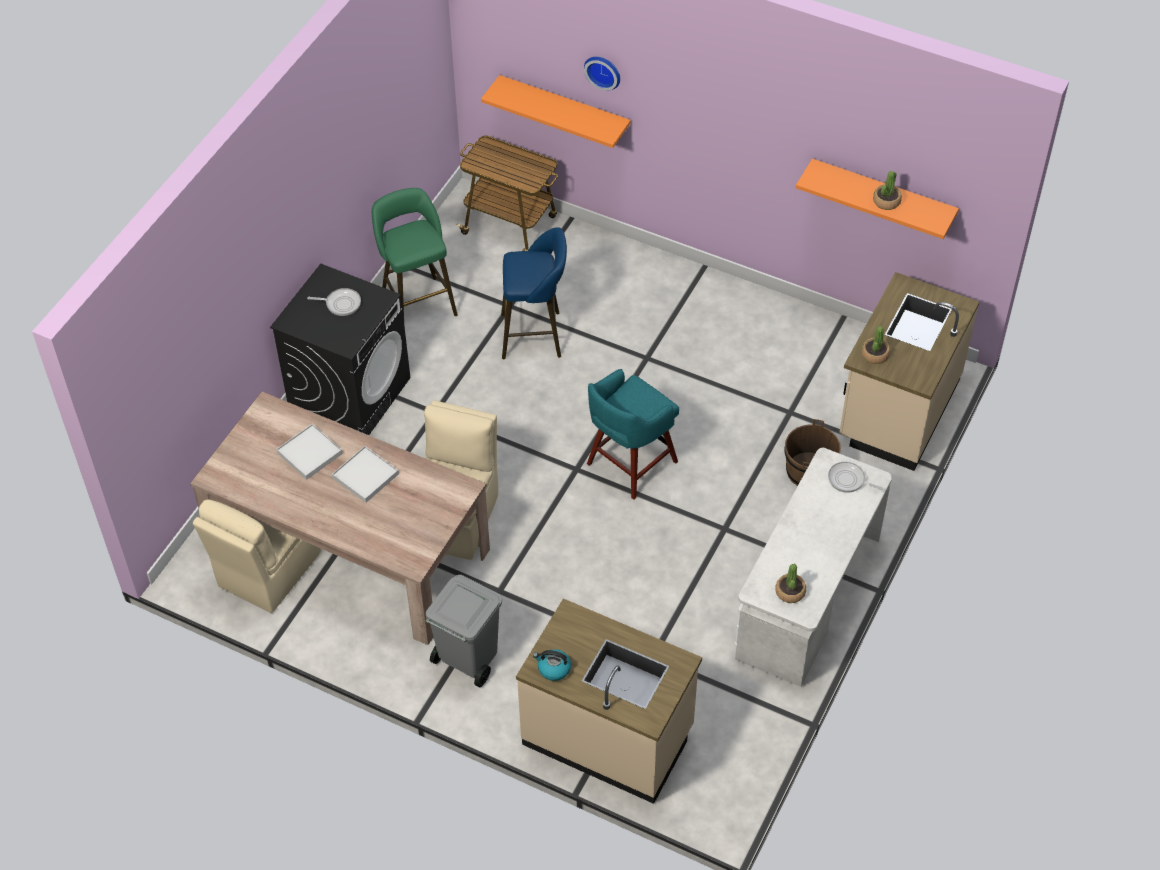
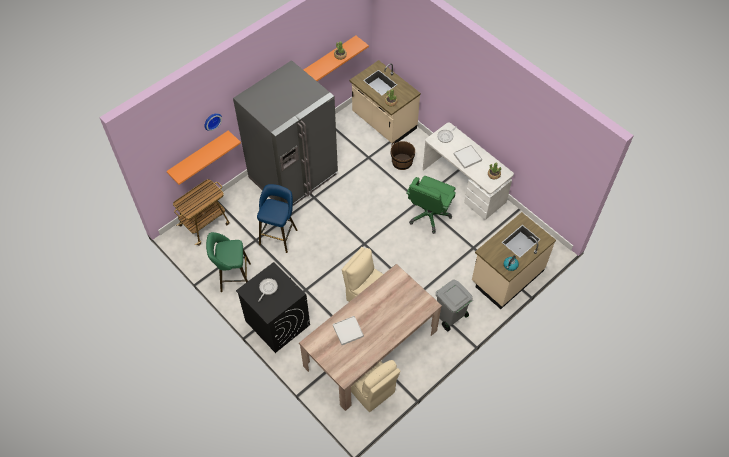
camera: 70 degrees left, 5 degrees up
white tray [332,446,399,503] -> white tray moved to [454,145,482,169]
turquoise stool [587,369,679,500] -> none
none -> grey fridge [233,60,338,206]
none -> green office chair [407,176,456,234]

